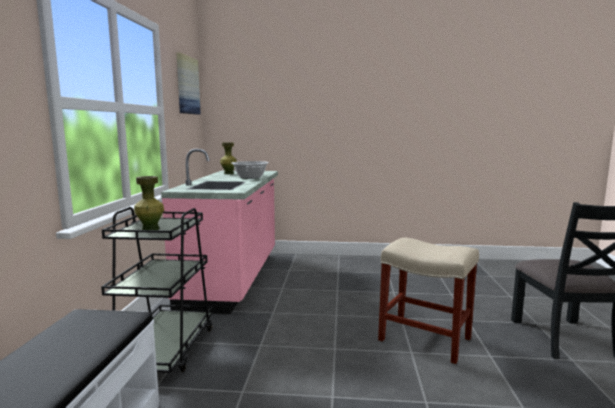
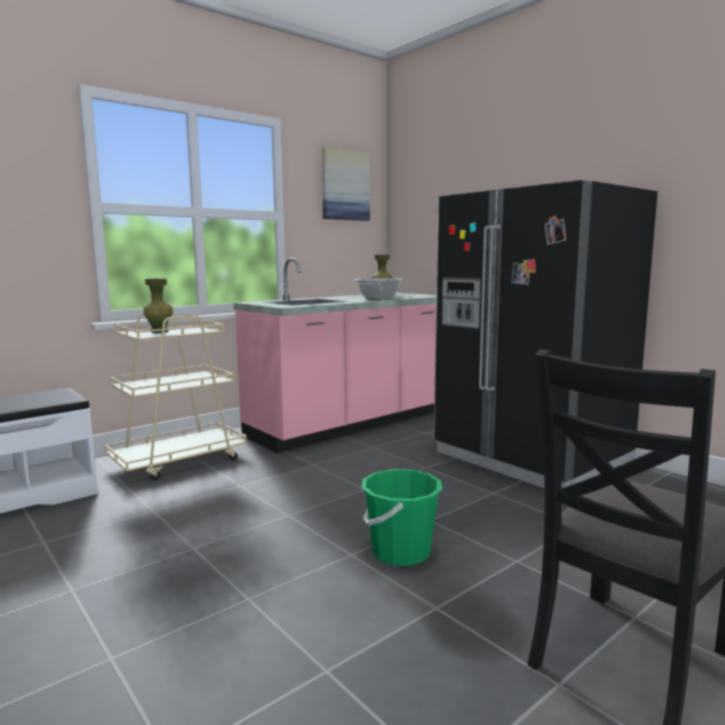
camera: 45 degrees right, 0 degrees up
black cart [101,207,213,373] -> beige cart [105,312,247,480]
beige stool [378,238,479,364] -> green bucket [361,469,442,566]
none -> black fridge [434,180,658,488]

